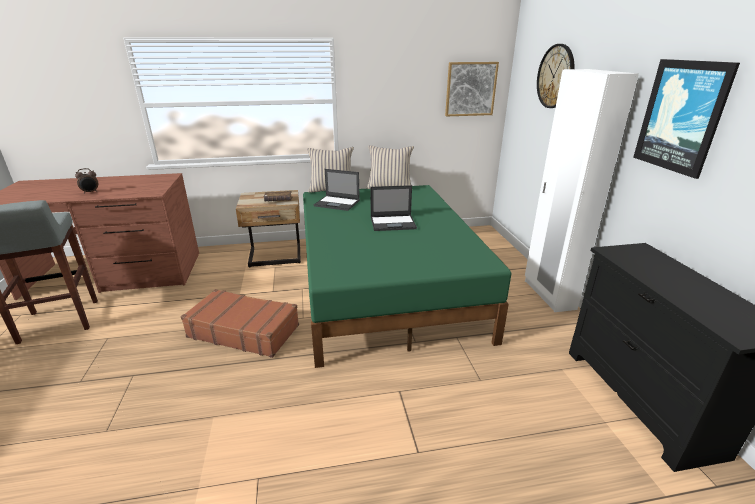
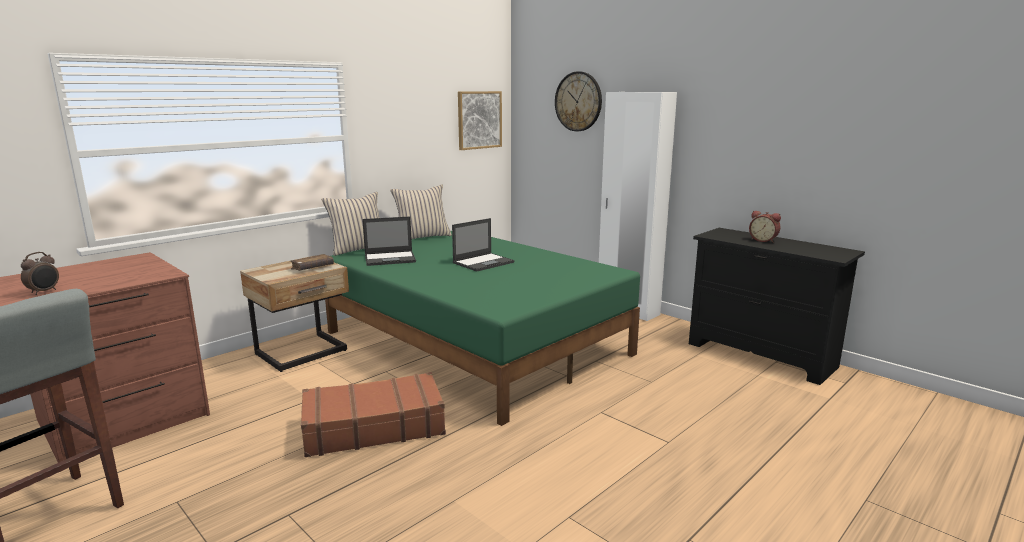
camera: 35 degrees left, 10 degrees down
picture [633,59,740,179] -> none
none -> alarm clock [749,211,781,243]

